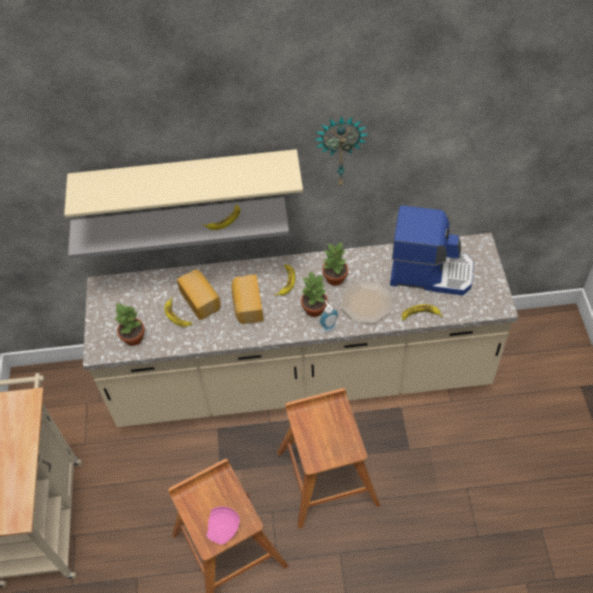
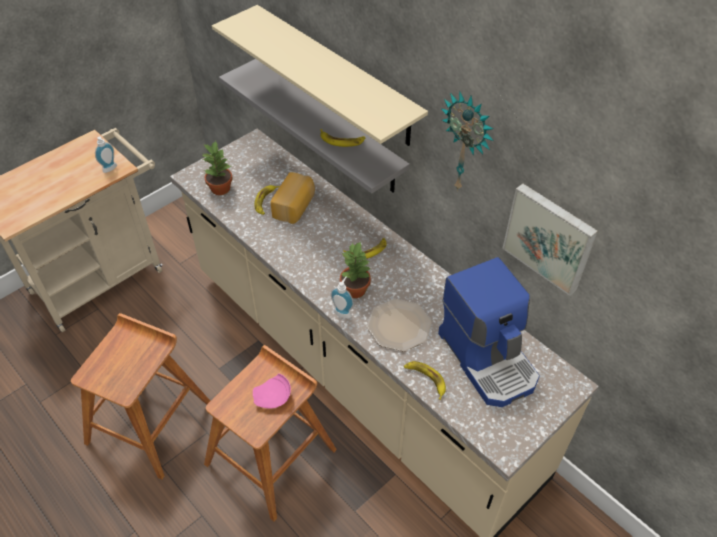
camera: 50 degrees right, 5 degrees down
pink plate [207,506,240,545] -> pink plate moved to [253,373,291,409]
bread [232,275,264,325] -> none
potted plant [322,243,348,286] -> none
none -> soap dispenser [95,137,117,173]
none -> picture [502,184,598,296]

